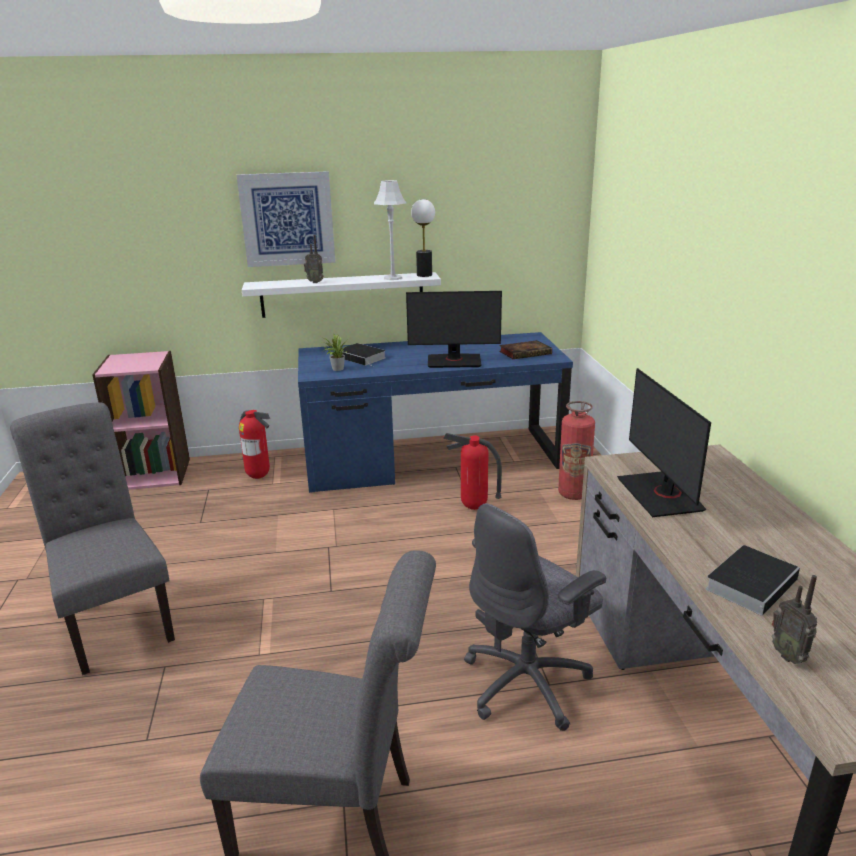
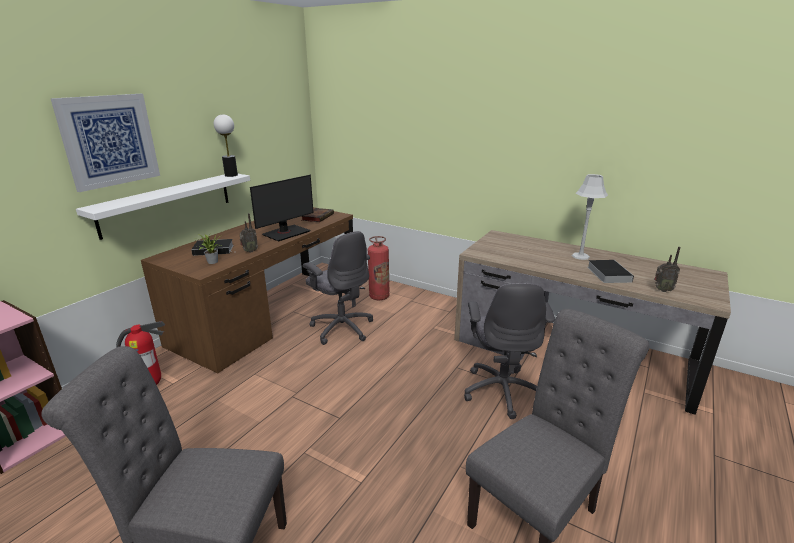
camera: 50 degrees left, 0 degrees up
blue desk [298,332,573,493] -> brown desk [141,207,353,373]
radio [304,235,323,283] -> radio moved to [240,213,258,253]
grey table lamp [374,180,406,280] -> grey table lamp moved to [572,174,608,260]
fire extinguisher [443,433,502,510] -> grey office chair [303,231,373,345]
monitor [617,368,711,517] -> none

